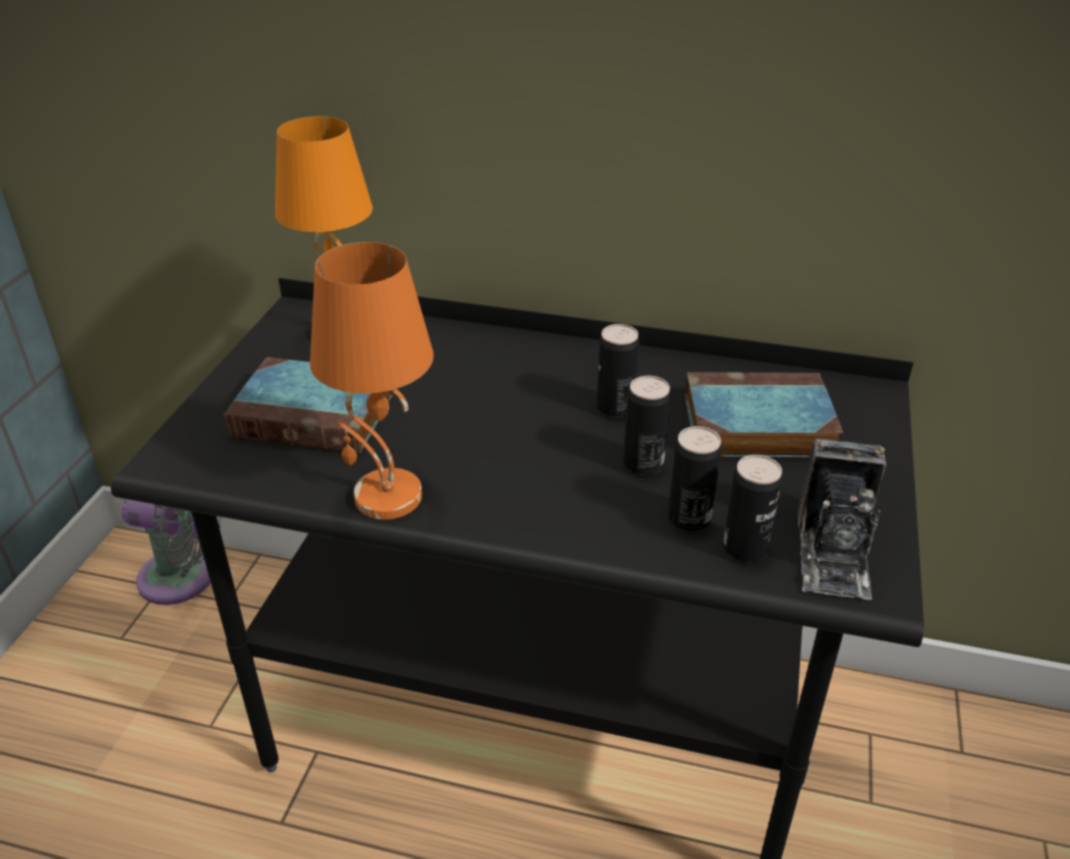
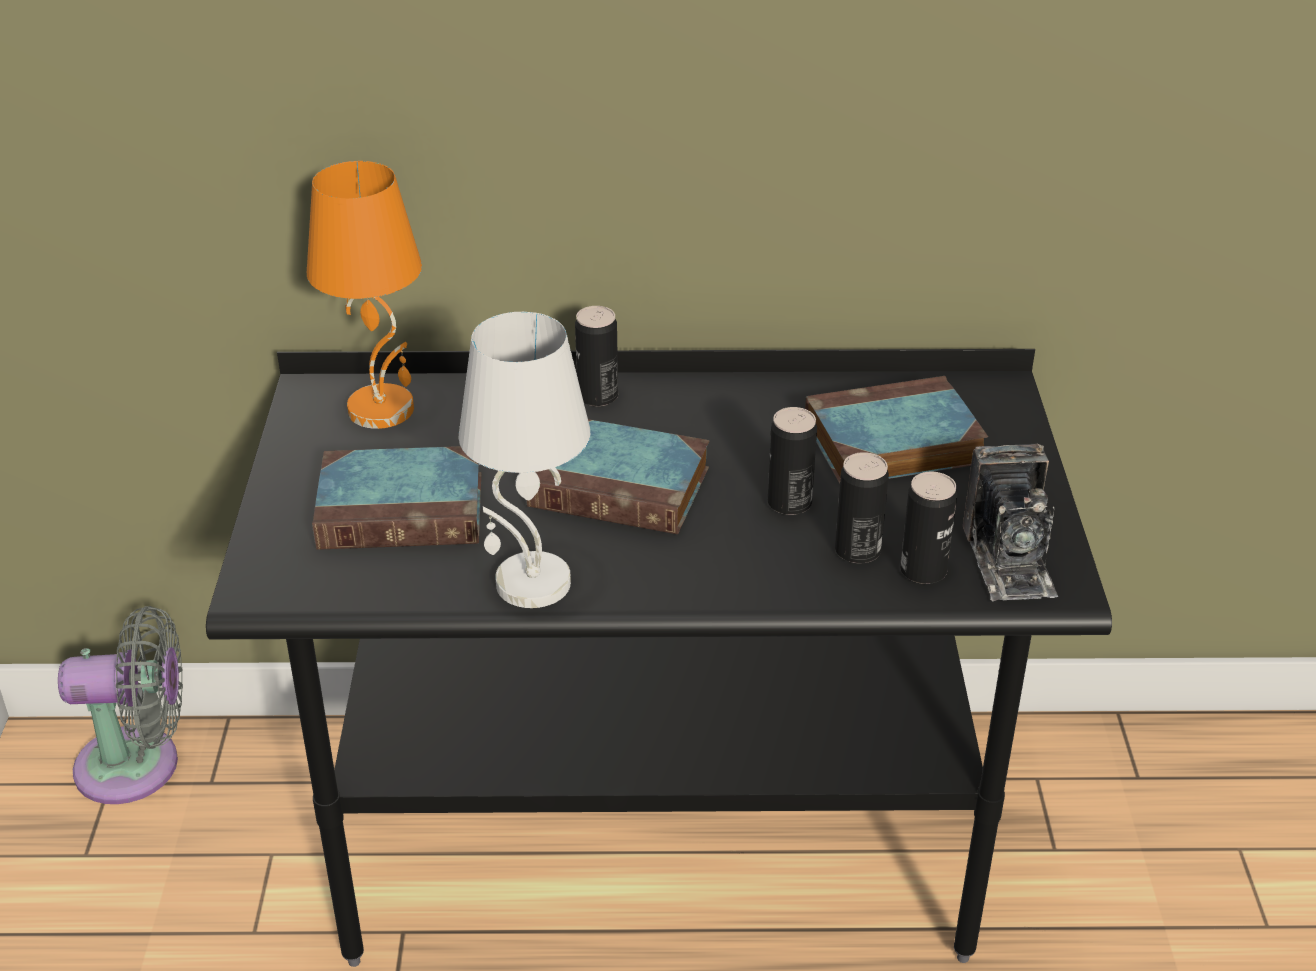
camera: 15 degrees left, 0 degrees up
orange table lamp [310,242,434,519] -> white table lamp [459,312,590,608]
can [597,324,639,418] -> can moved to [575,306,618,407]
none -> book [526,419,709,534]

